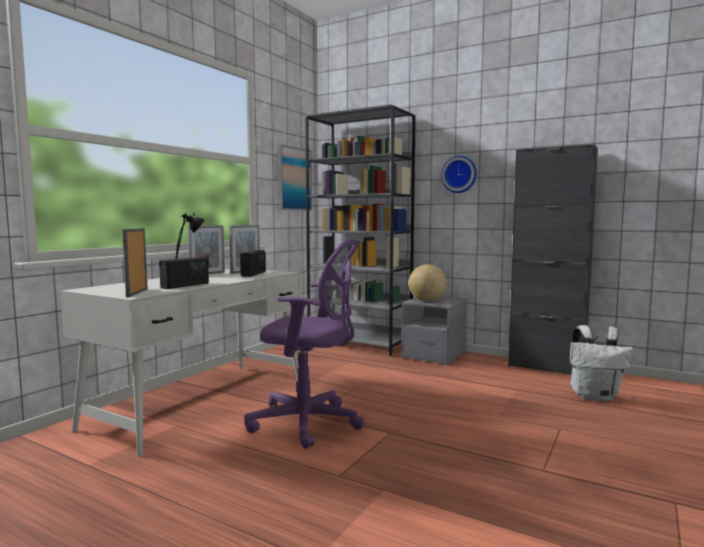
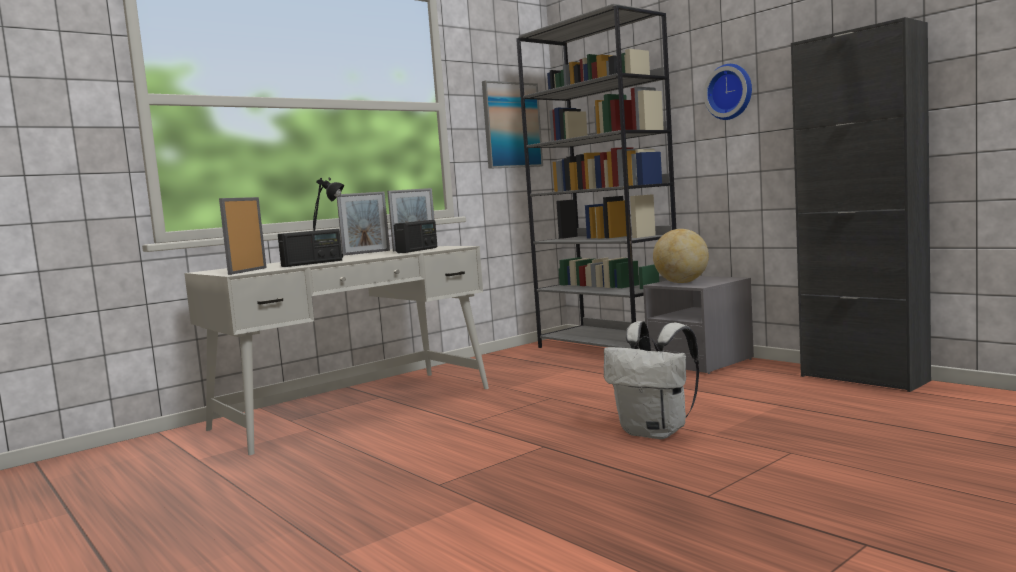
camera: 20 degrees right, 0 degrees up
purple office chair [244,239,364,449] -> none
white backpack [570,325,633,402] -> white backpack moved to [604,321,699,439]

